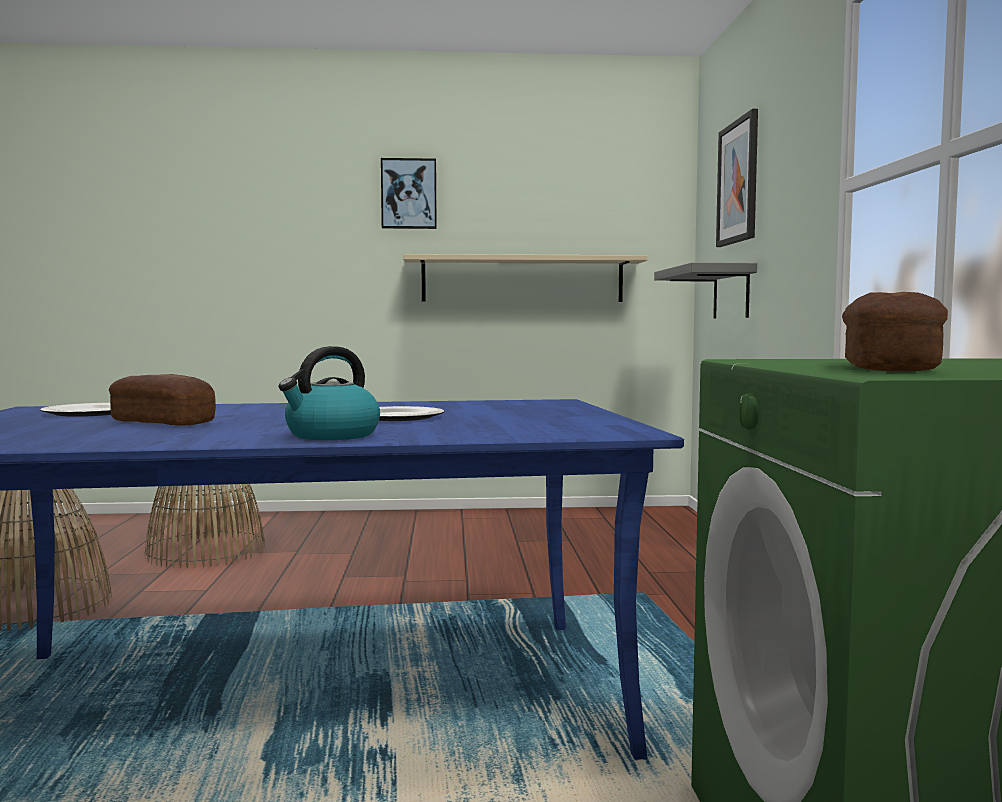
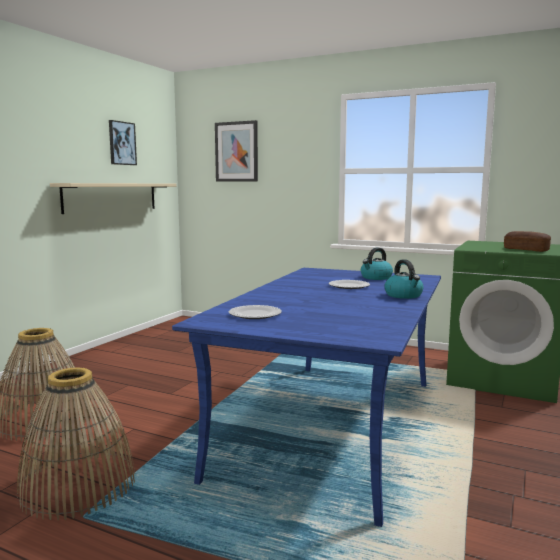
camera: 60 degrees left, 5 degrees up
bread [109,374,216,426] -> none
picture [381,158,437,229] -> picture moved to [109,120,137,165]
grey shelf [654,262,757,318] -> none
none -> kettle [361,248,393,280]

